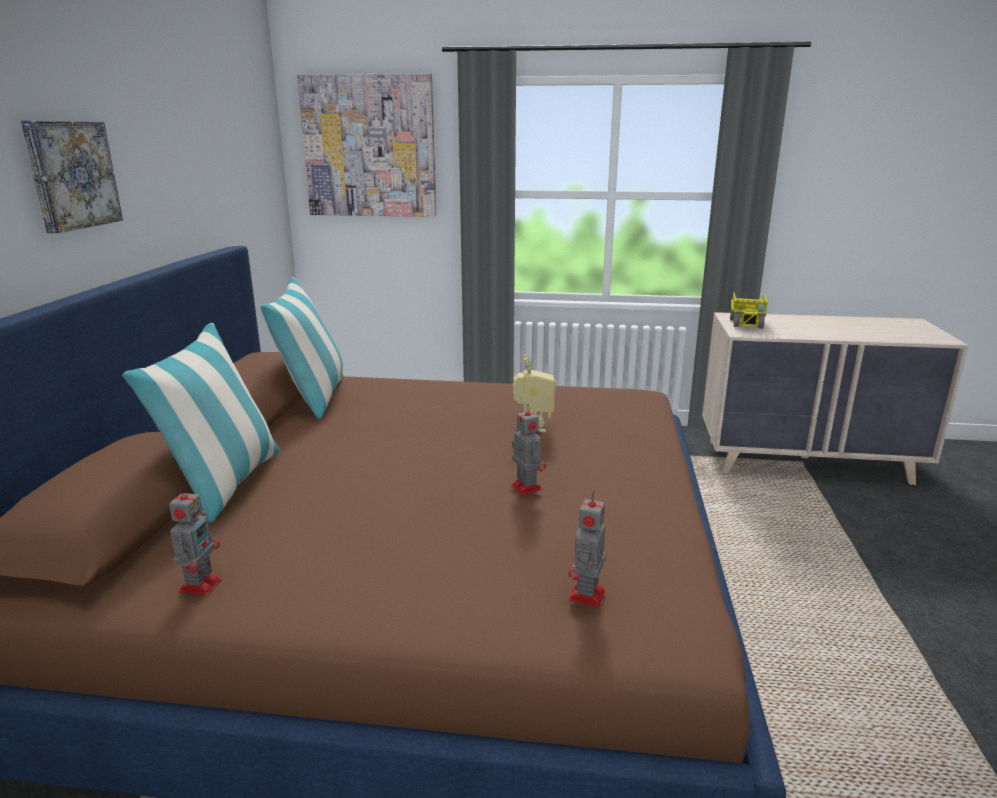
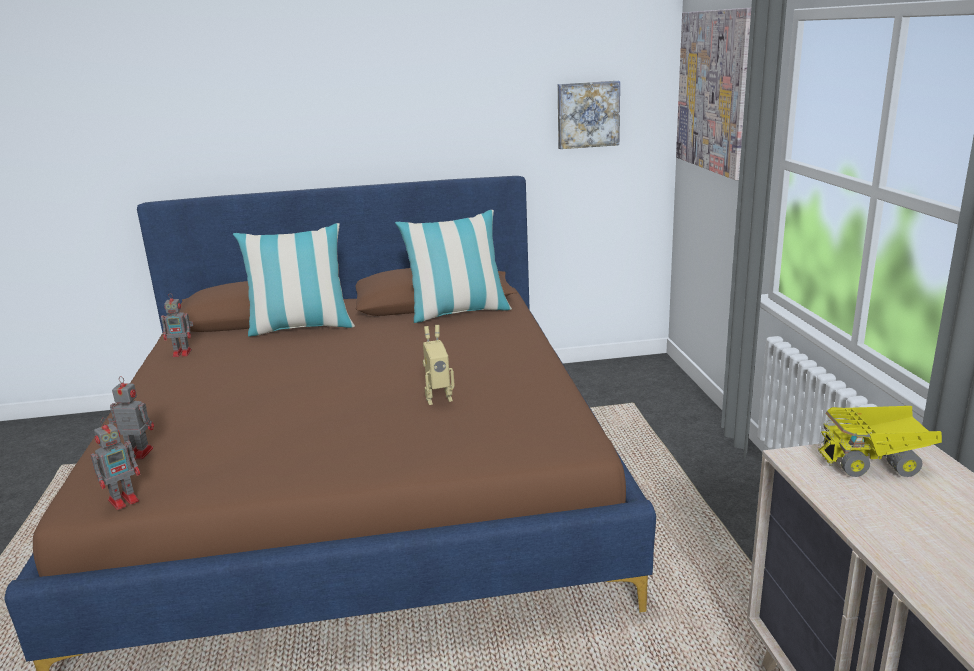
camera: 75 degrees right, 0 degrees up
picture [21,121,123,233] -> picture moved to [558,81,620,149]
toy robot [511,404,546,495] -> toy robot moved to [90,418,140,510]

